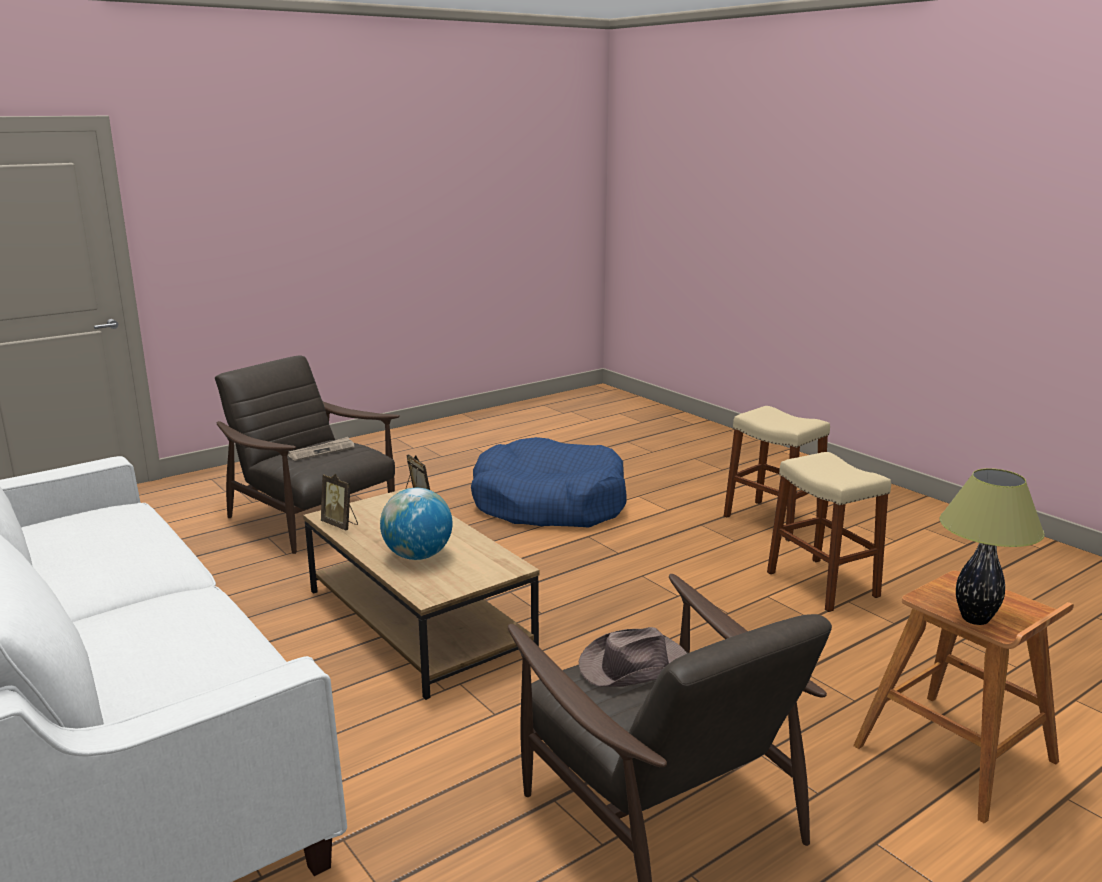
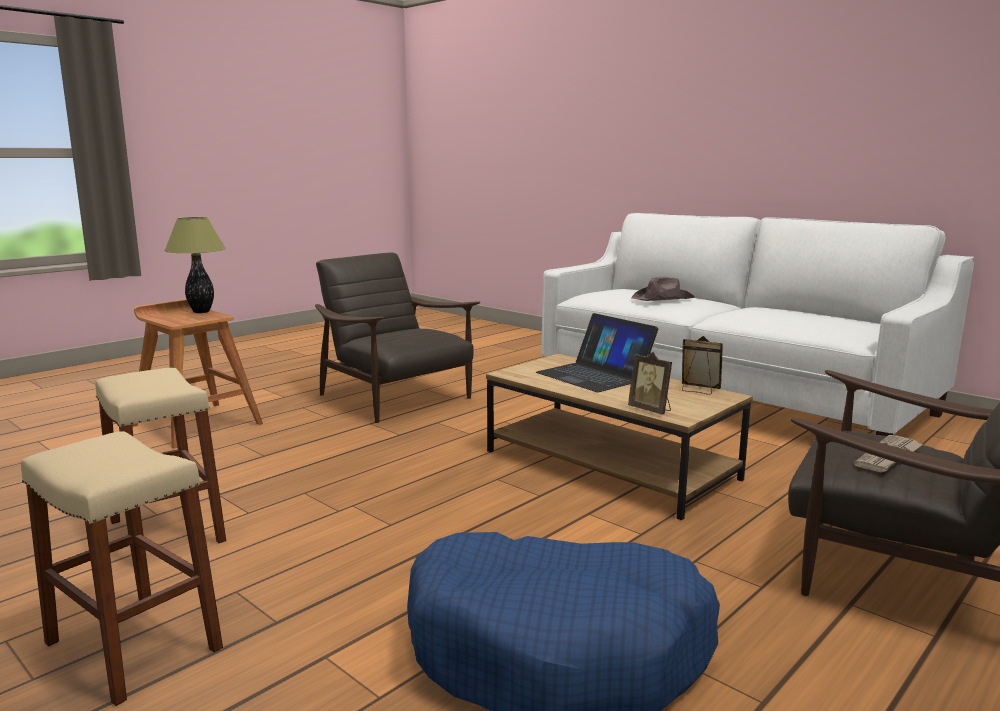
camera: 170 degrees right, 5 degrees down
globe [380,488,453,560] -> laptop [536,313,658,392]
brown hat [579,627,687,687] -> brown hat moved to [632,277,695,301]

